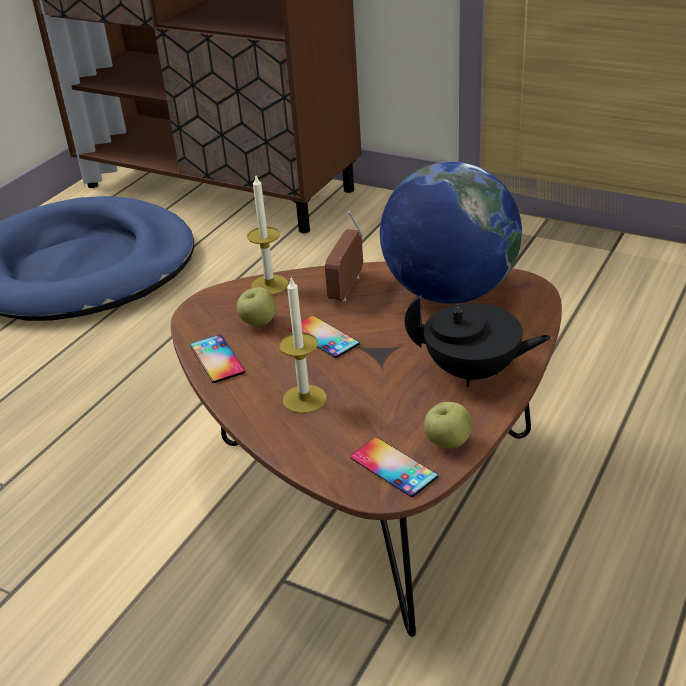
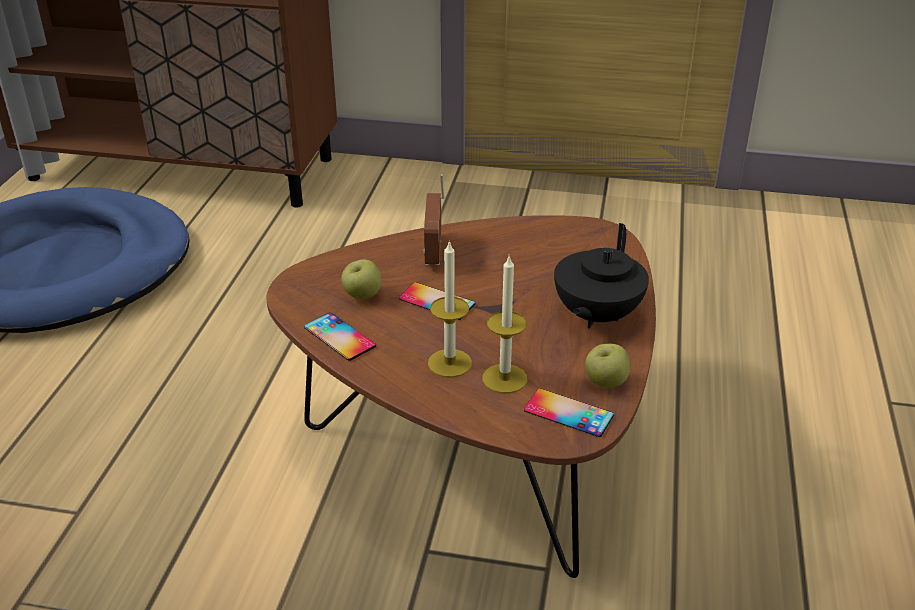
camera: 20 degrees left, 0 degrees up
candle [247,176,288,295] -> candle moved to [482,256,527,393]
globe [380,162,522,304] -> none
black teapot [405,295,552,387] -> black teapot turned 120 degrees clockwise [554,223,649,329]

